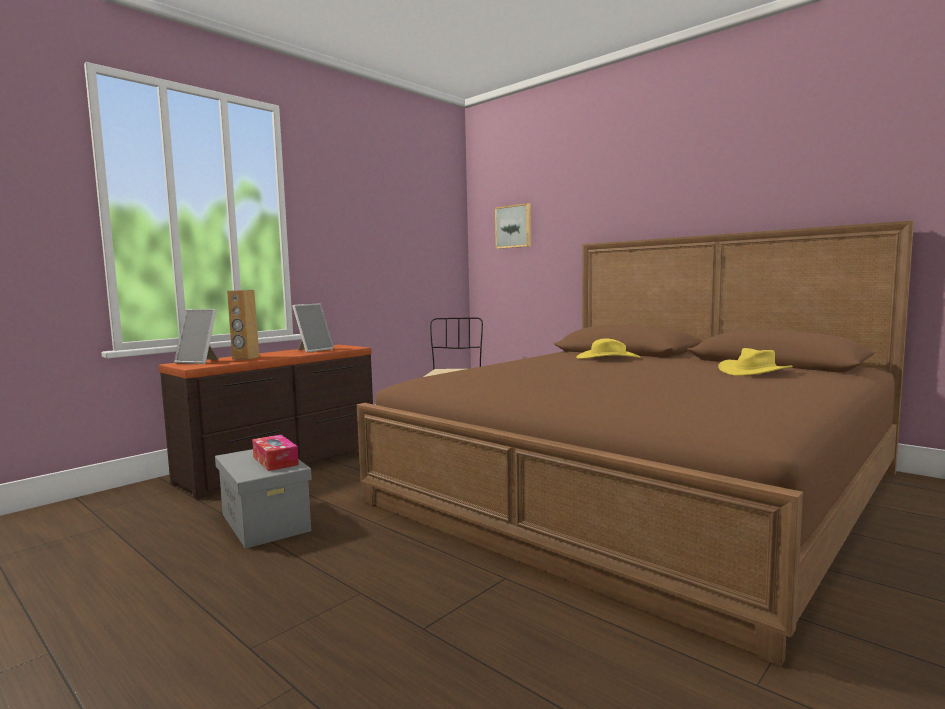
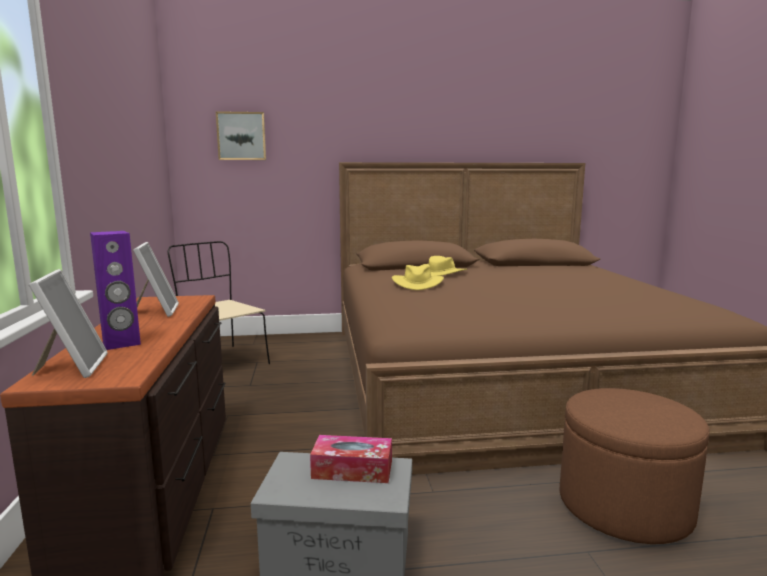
camera: 50 degrees left, 5 degrees up
picture frame [174,309,219,364] -> picture frame turned 75 degrees counterclockwise [29,269,108,378]
brown speaker [227,290,259,359] -> purple speaker [90,231,141,350]
yellow hat [718,348,793,376] -> yellow hat moved to [392,265,444,290]
none -> brown ottoman [560,388,710,544]

